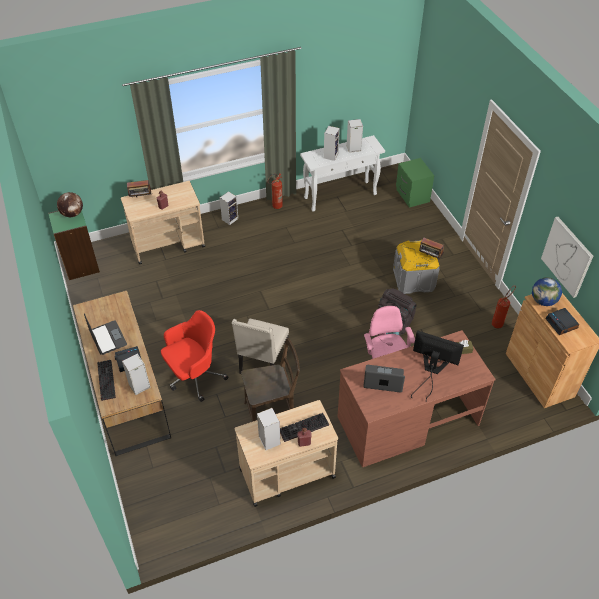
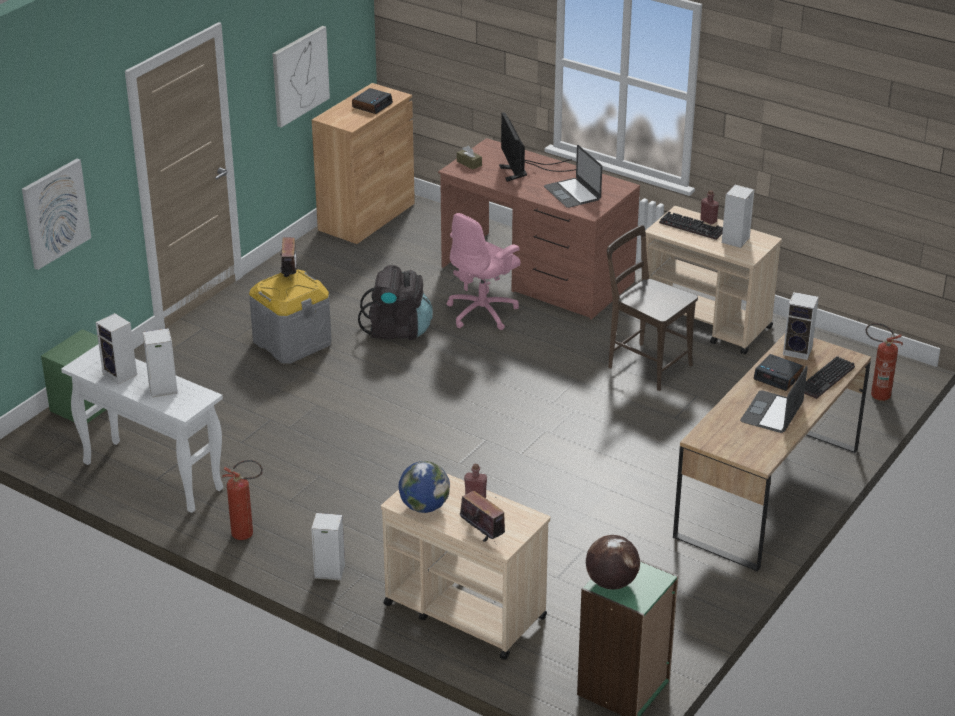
camera: 125 degrees left, 15 degrees down
red office chair [161,310,229,402] -> none
beige chair [232,318,289,374] -> none
fire extinguisher [492,285,516,328] -> fire extinguisher moved to [865,323,903,401]
globe [532,278,562,306] -> globe moved to [398,461,450,513]
none -> picture [22,159,91,270]

